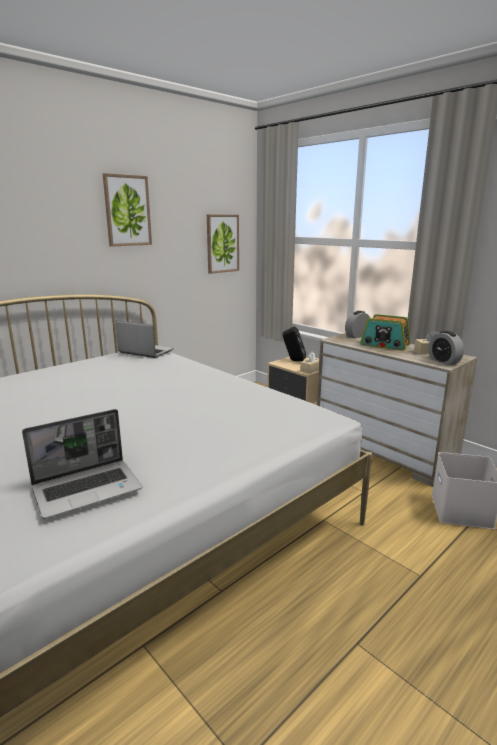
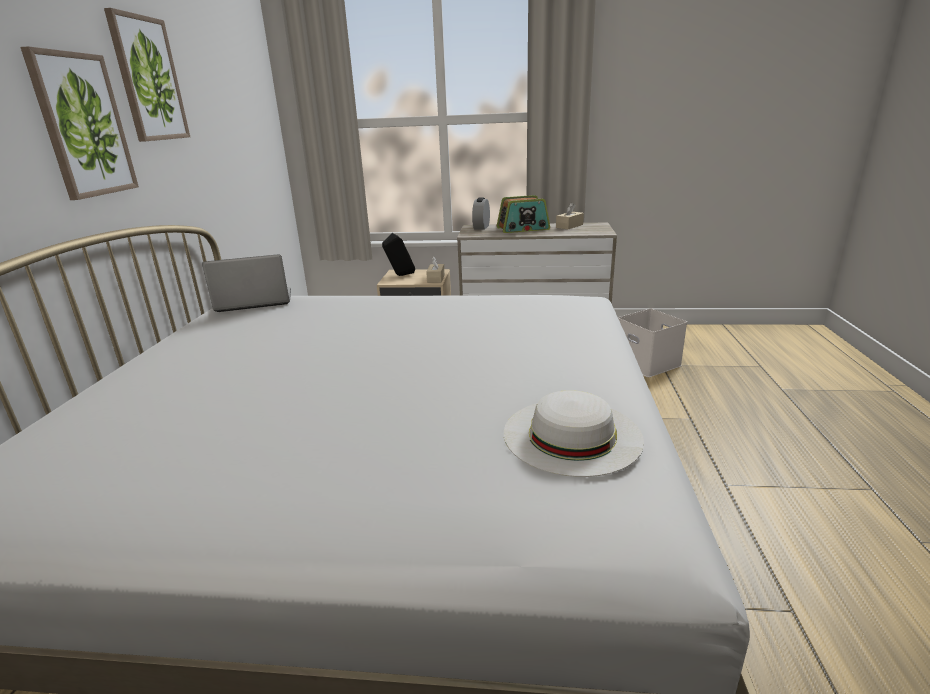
camera: 40 degrees left, 5 degrees up
laptop [22,409,142,519] -> white hat [504,390,644,477]
picture [207,215,239,274] -> picture moved to [20,46,139,200]
alarm clock [429,331,464,365] -> none

